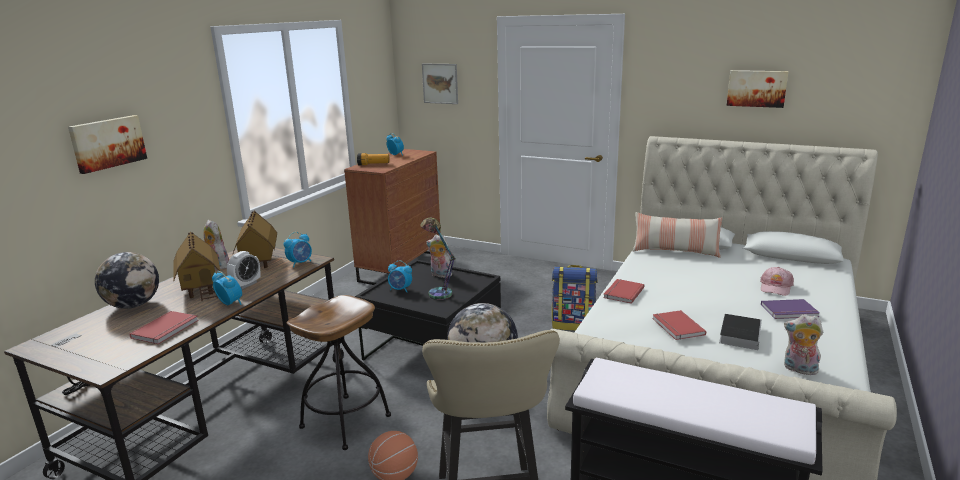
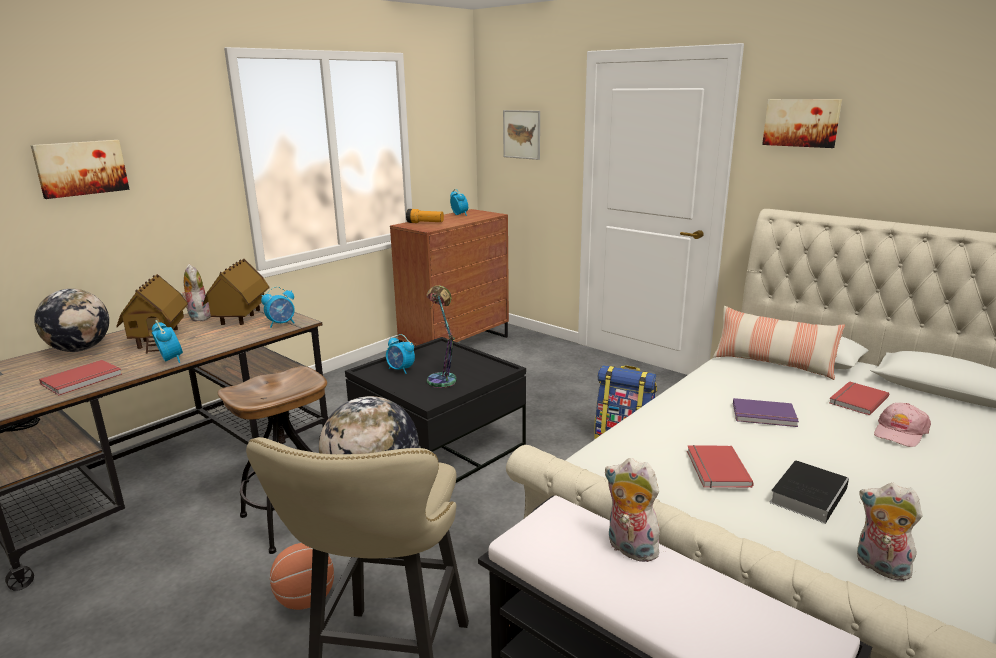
camera: 15 degrees right, 0 degrees up
alarm clock [227,251,260,289] -> none
plush toy [426,234,455,278] -> plush toy moved to [604,458,664,562]
red book [603,279,645,304] -> red book moved to [829,381,889,416]
picture [727,70,789,108] -> picture moved to [762,99,842,148]
purple book [761,299,820,319] -> purple book moved to [733,398,799,427]

